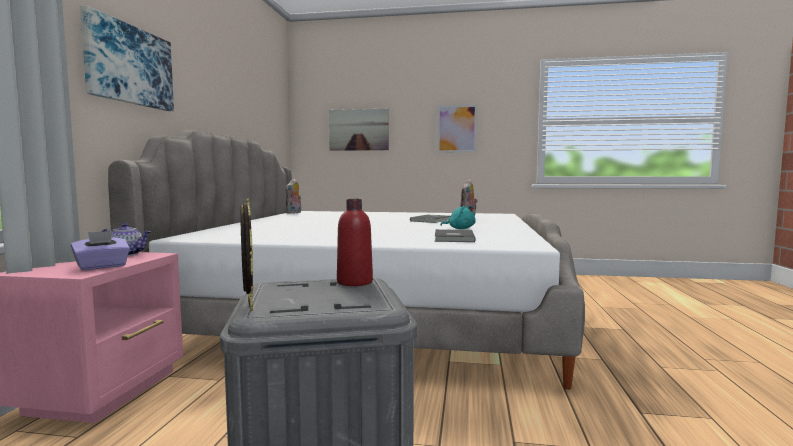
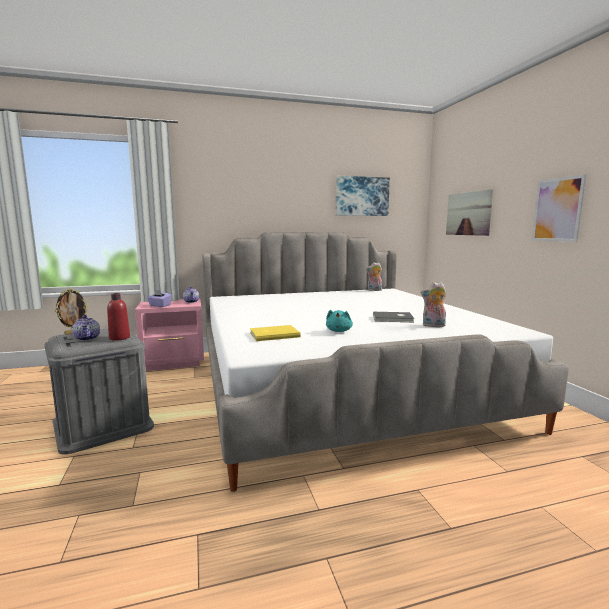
camera: 65 degrees right, 5 degrees up
picture [80,6,174,111] -> picture moved to [336,176,390,216]
grey book [435,229,476,242] -> yellow book [250,325,301,341]
none -> teapot [72,315,100,341]

